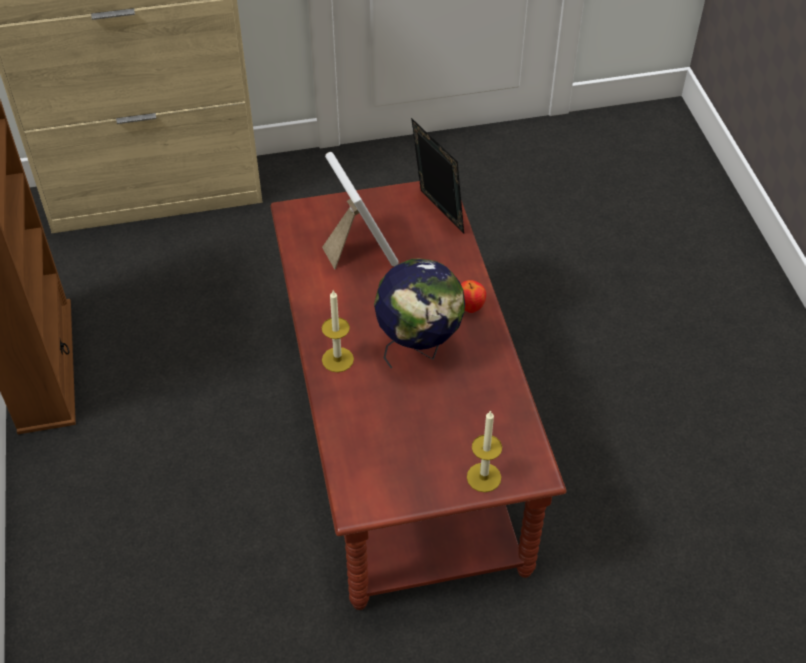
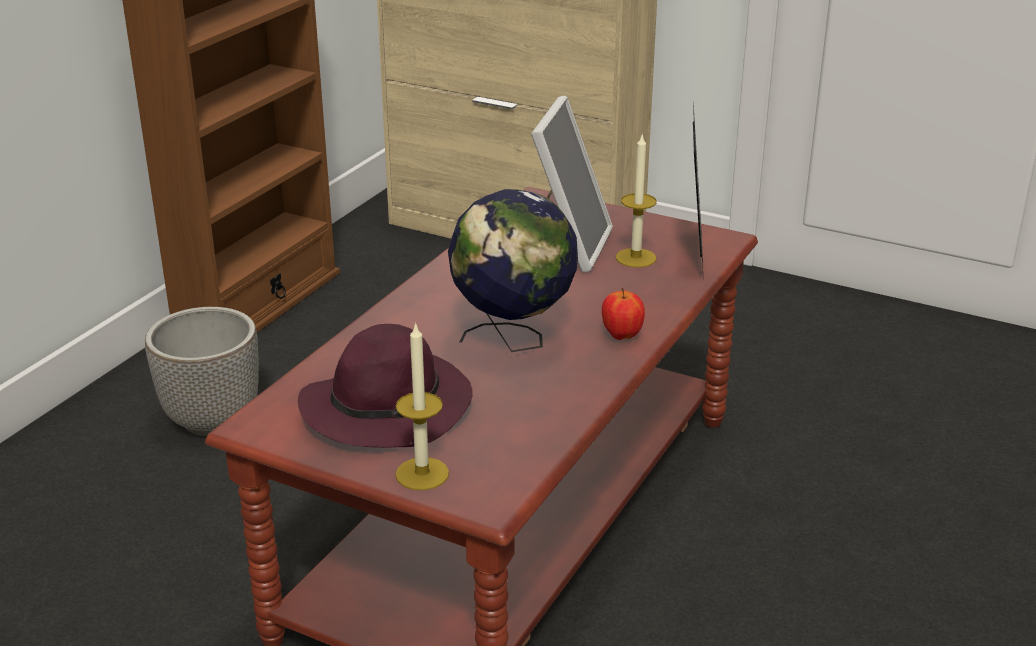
camera: 40 degrees right, 20 degrees down
candle [322,290,354,372] -> candle moved to [616,133,657,267]
none -> planter [145,307,259,436]
none -> purple hat [298,324,473,448]

